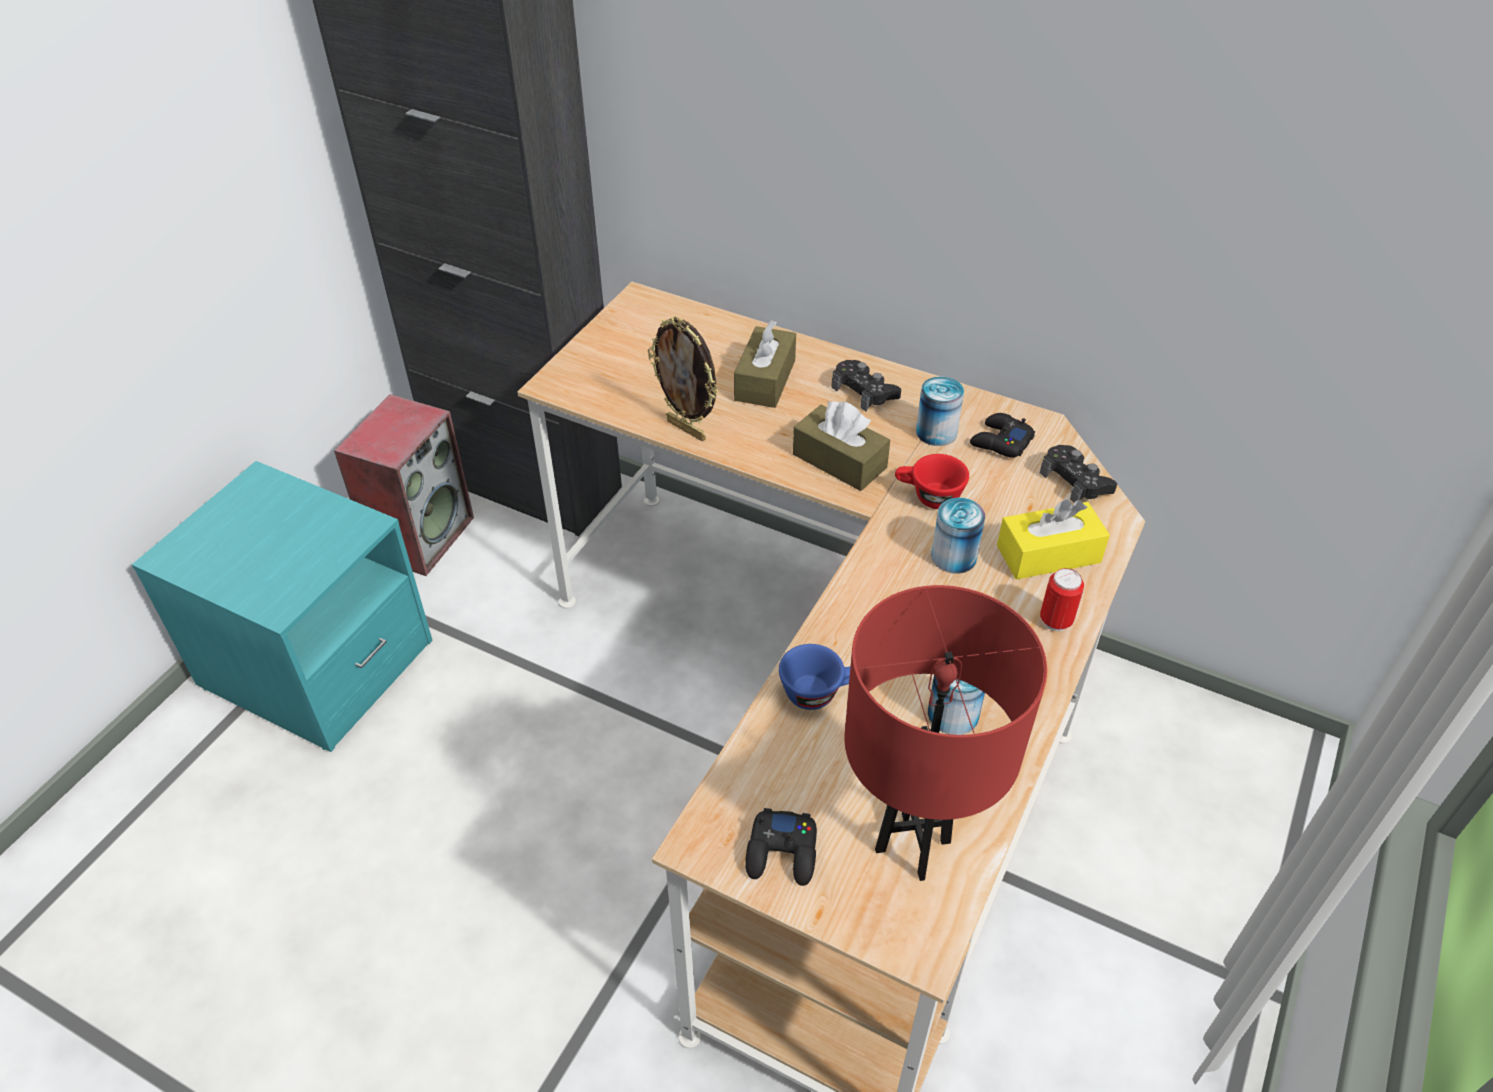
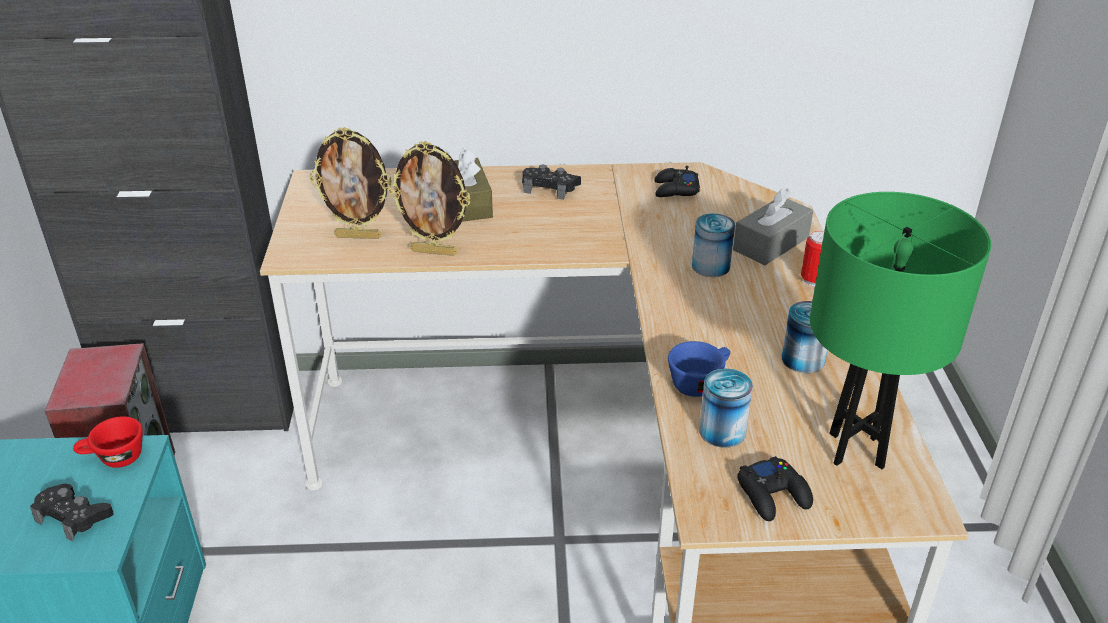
camera: 30 degrees left, 10 degrees down
brown tissue box [793,401,890,491] -> none
red table lamp [844,585,1047,881] -> green table lamp [810,192,991,469]
red cup [895,454,969,509] -> red cup moved to [73,416,143,468]
can [916,377,964,446] -> can moved to [699,369,753,448]
yellow tissue box [997,499,1110,580] -> grey tissue box [733,188,813,265]
black game controller [1040,445,1117,503] -> black game controller moved to [30,484,114,541]
none -> picture frame [310,127,392,239]

